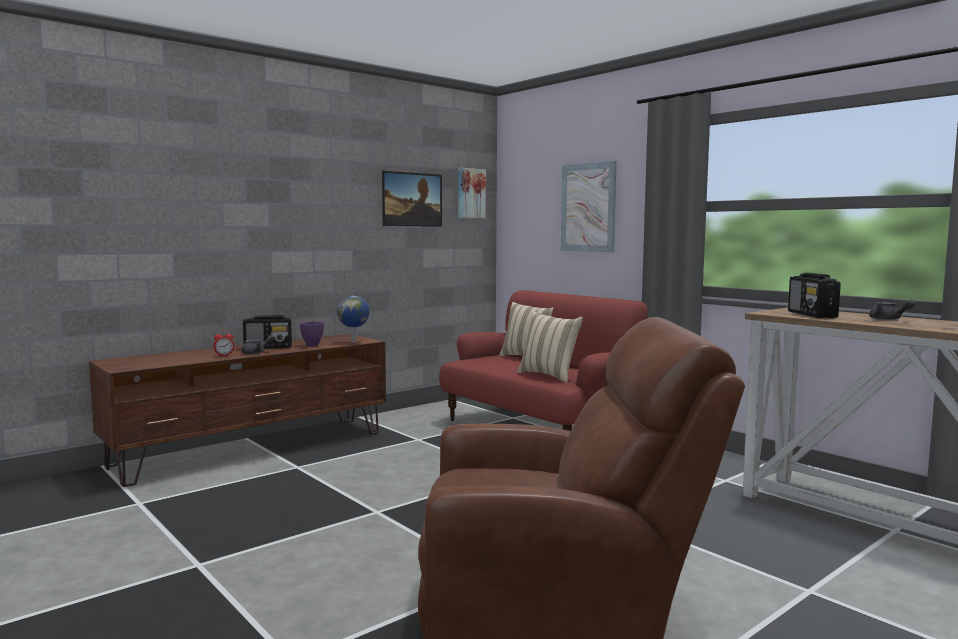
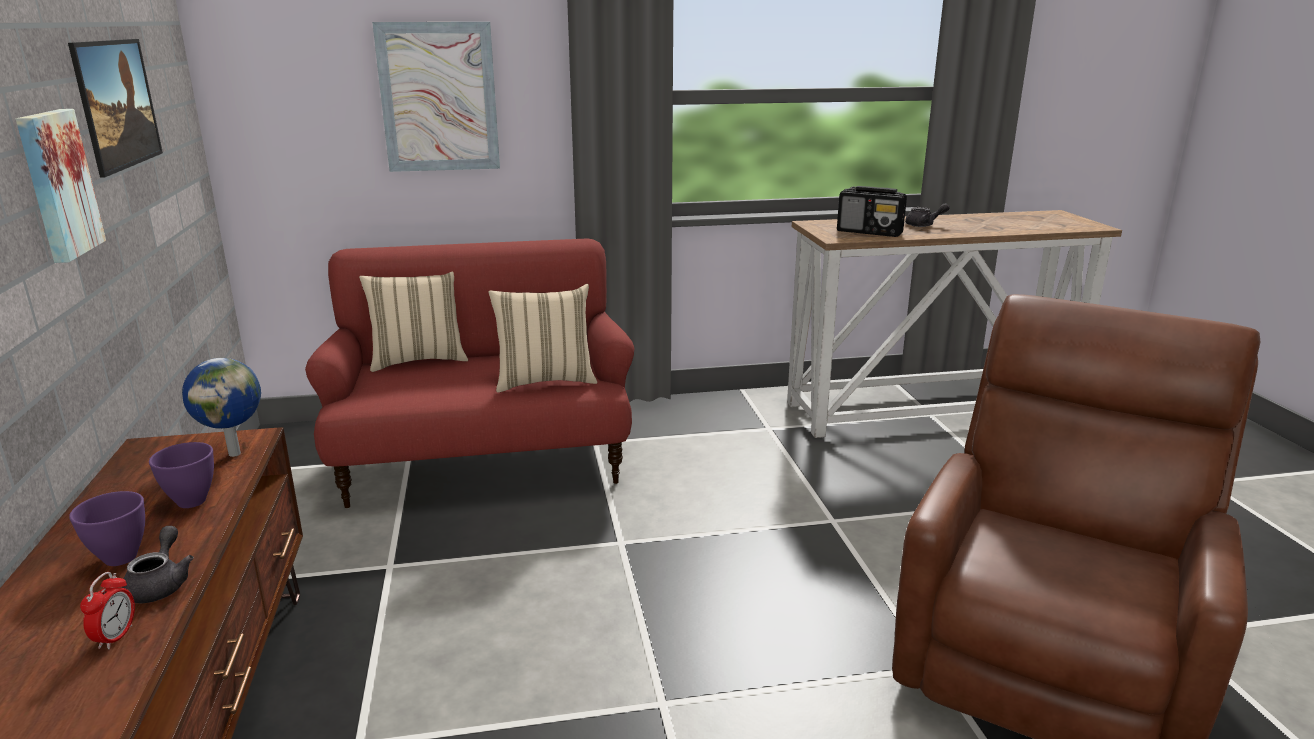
camera: 60 degrees left, 15 degrees up
radio [243,315,292,349] -> purple bowl [69,491,145,566]
picture [458,168,486,218] -> picture moved to [16,109,106,263]

